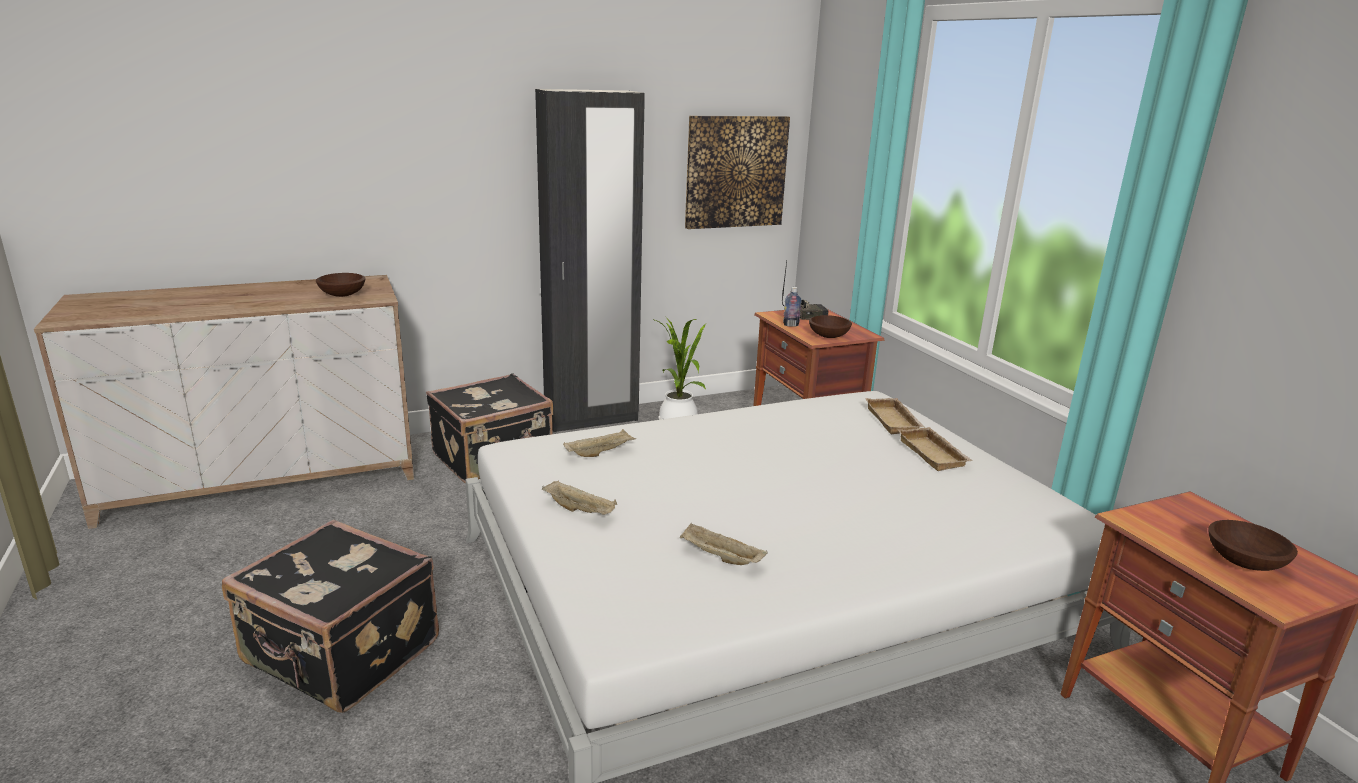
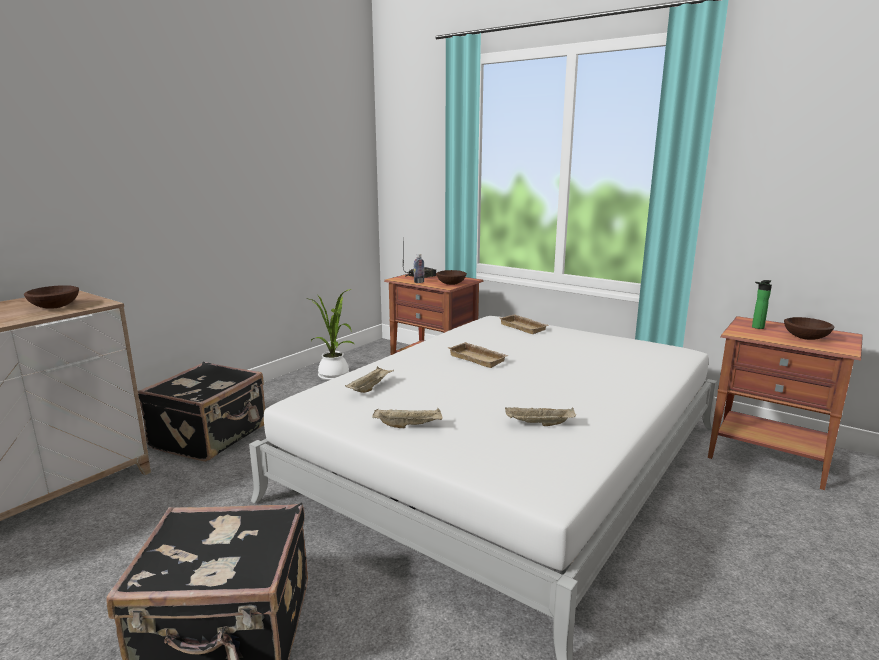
camera: 30 degrees left, 5 degrees down
black wardrobe [535,89,645,432] -> none
picture [685,116,790,229] -> none
beige tray [898,427,973,471] -> beige tray moved to [448,342,509,368]
none -> bottle [752,280,772,329]

